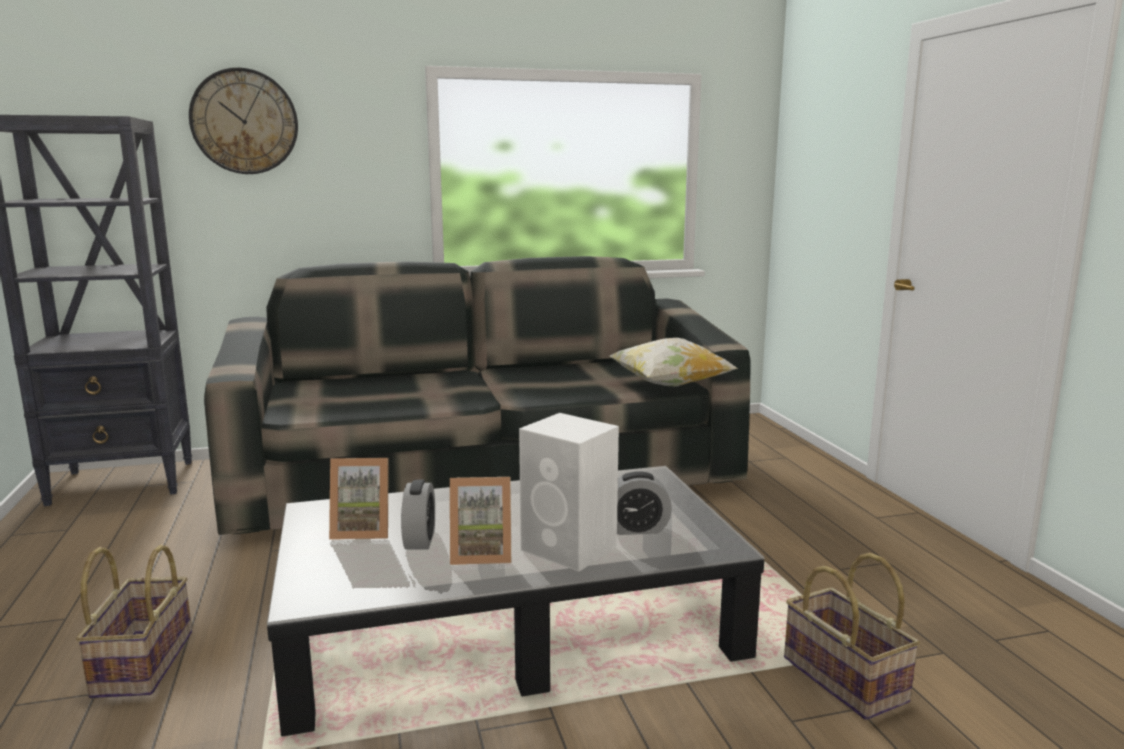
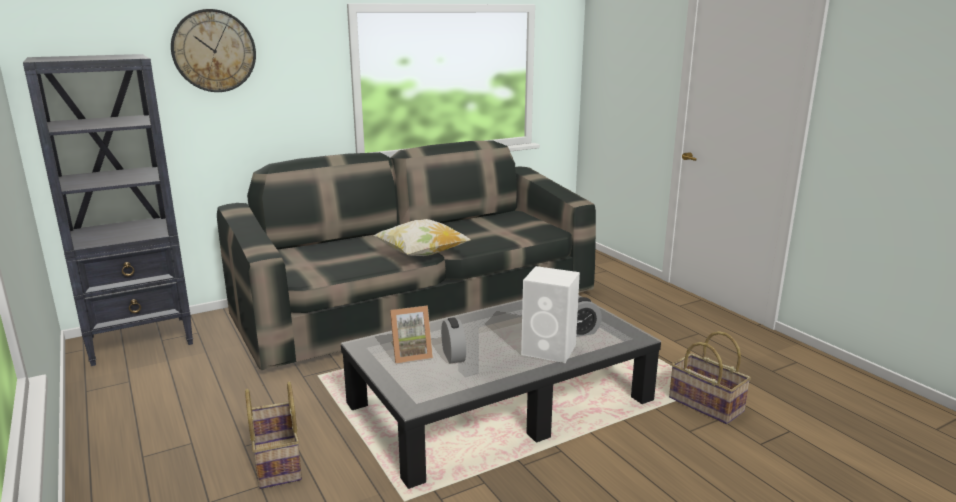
camera: 15 degrees left, 5 degrees up
picture frame [450,477,511,565] -> none
pillow [609,338,738,386] -> pillow moved to [373,219,471,256]

